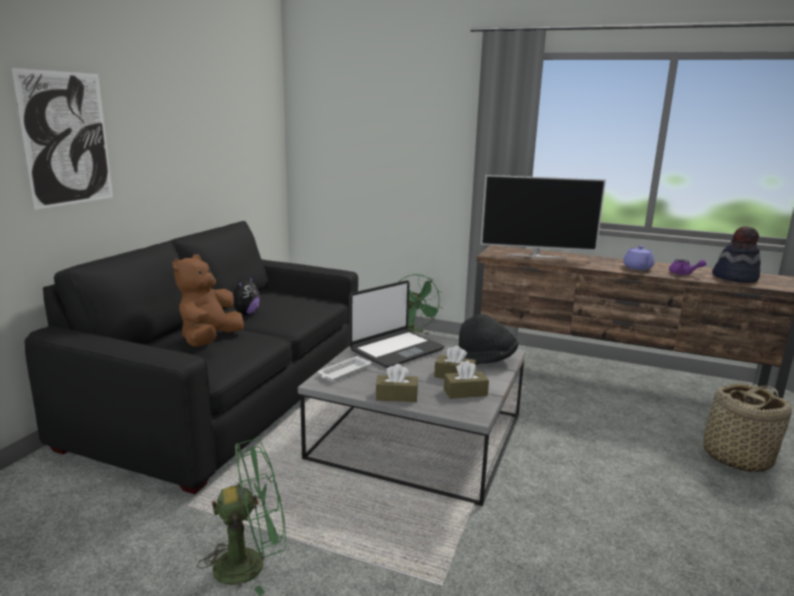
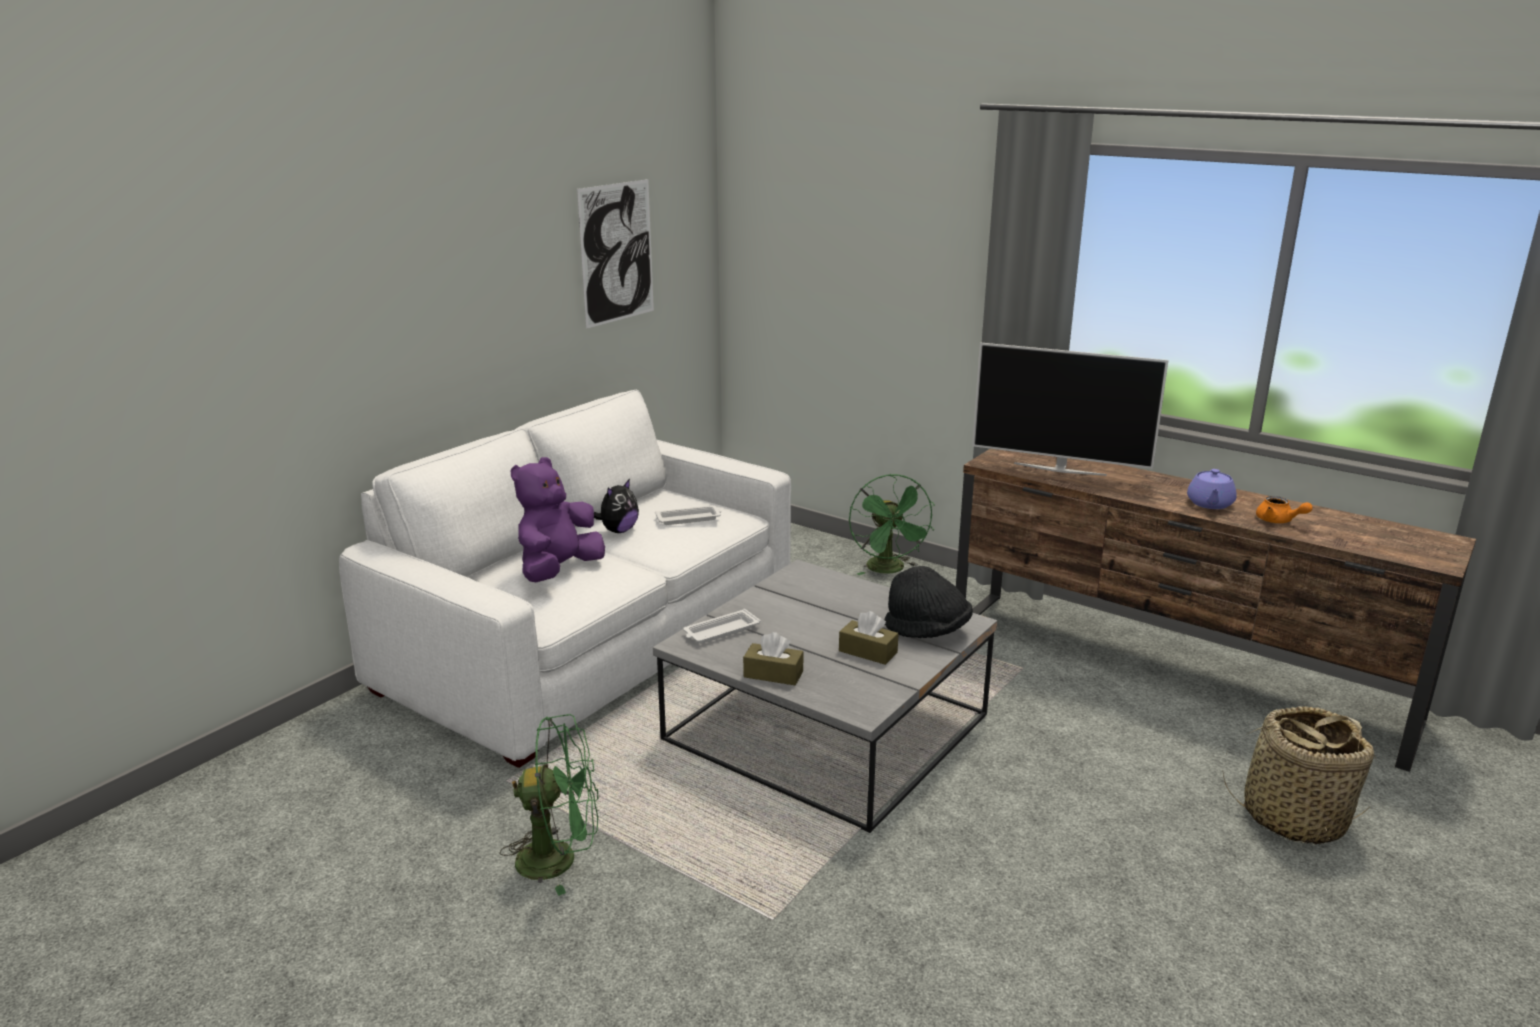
camera: 15 degrees right, 5 degrees up
picture [11,68,113,210] -> picture moved to [577,179,654,329]
black sofa [25,221,358,494] -> white sofa [339,390,791,768]
brown plush toy [172,254,244,347] -> purple plush toy [511,457,605,582]
laptop [349,280,445,368] -> none
brown tissue box [444,361,489,399] -> none
purple teapot [669,259,706,275] -> orange teapot [1256,496,1313,523]
hat [712,226,761,283] -> none
none -> white tray [655,505,722,525]

